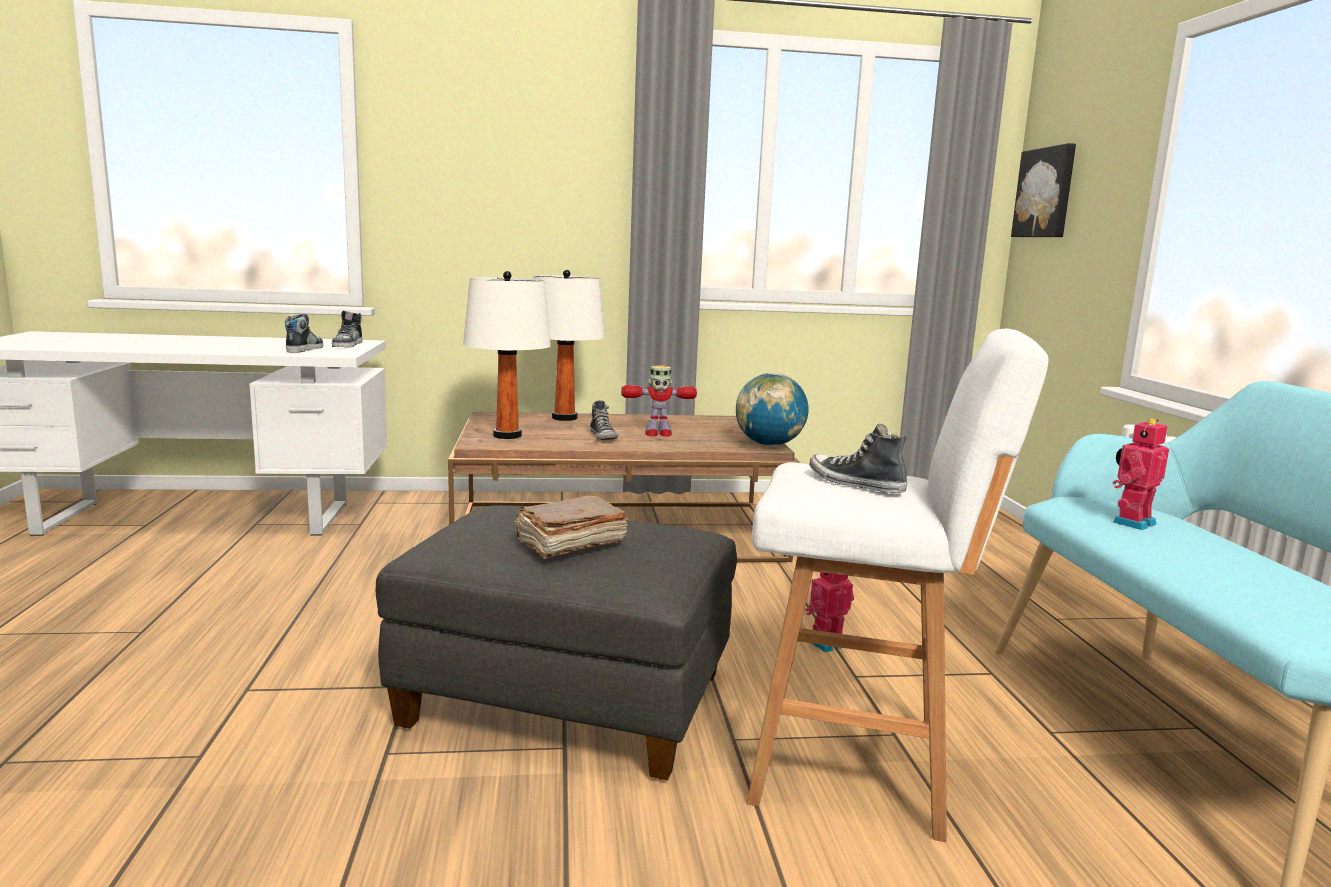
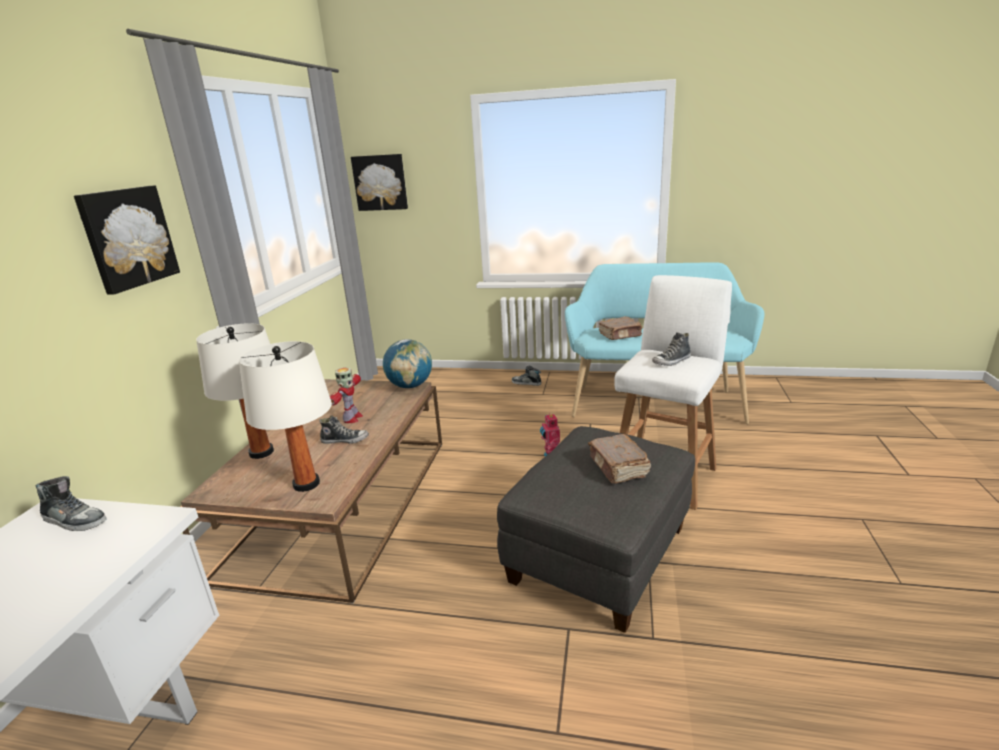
camera: 70 degrees left, 10 degrees up
shoe [285,314,323,353] -> shoe moved to [512,366,541,386]
toy robot [1112,419,1169,530] -> brown book [599,317,642,340]
none -> picture [74,186,180,295]

